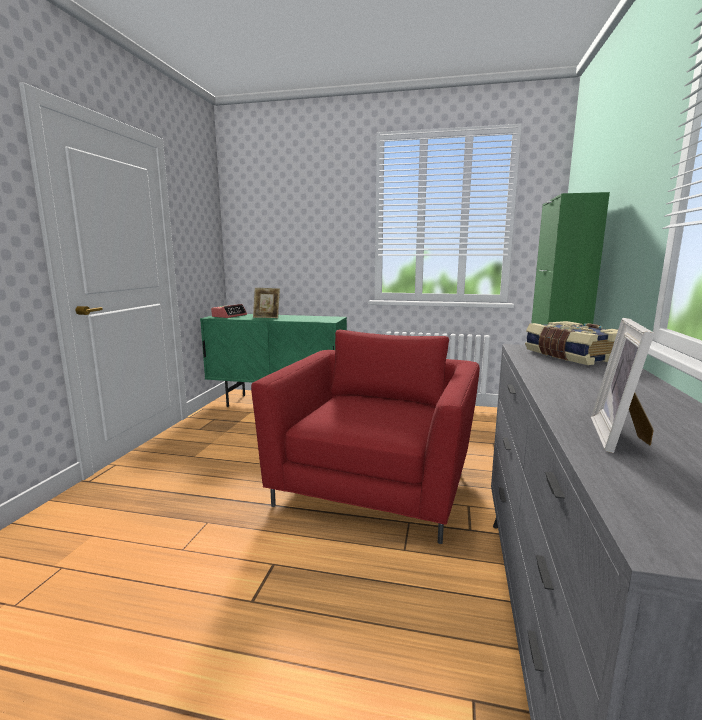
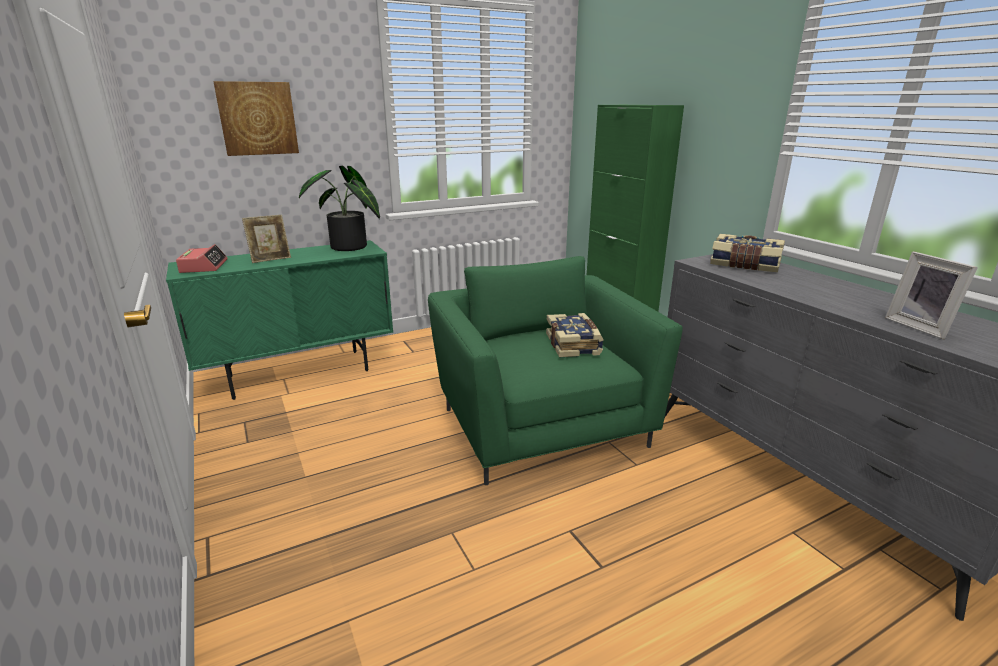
camera: 40 degrees left, 10 degrees up
red armchair [251,330,480,544] -> green armchair [428,256,683,485]
none -> picture [213,81,299,156]
none -> potted plant [299,166,380,251]
none -> book [546,313,604,357]

